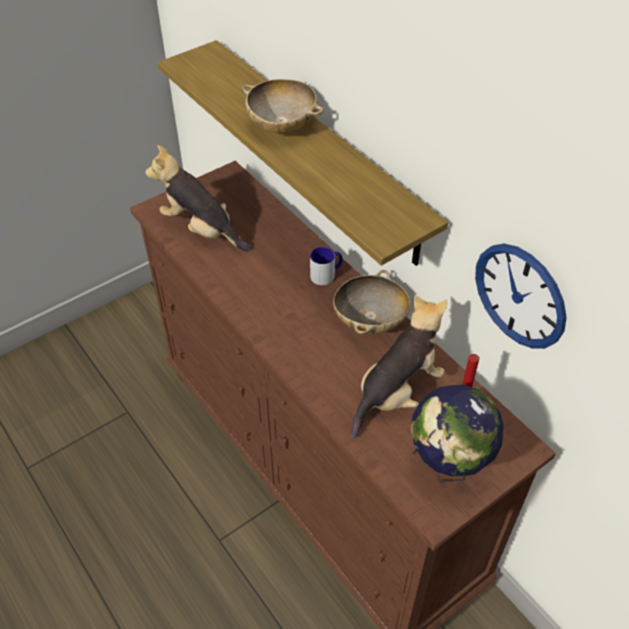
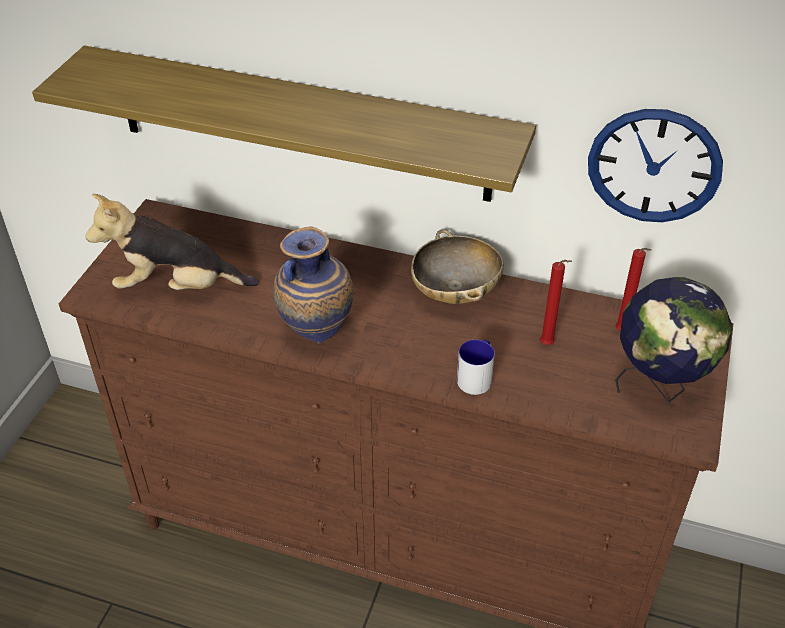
camera: 35 degrees left, 5 degrees down
beige bowl [242,79,324,133] -> none
mug [310,247,343,285] -> mug moved to [457,339,495,395]
plush toy [351,295,448,438] -> red candle [540,260,572,345]
none -> vase [273,226,353,343]

